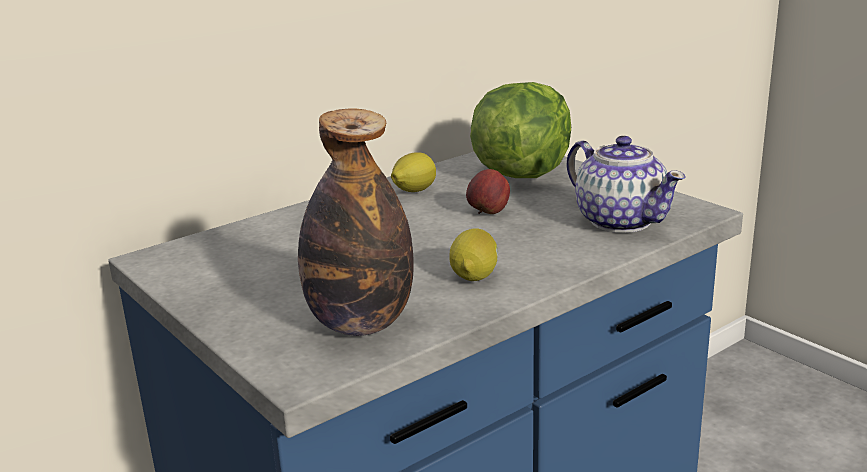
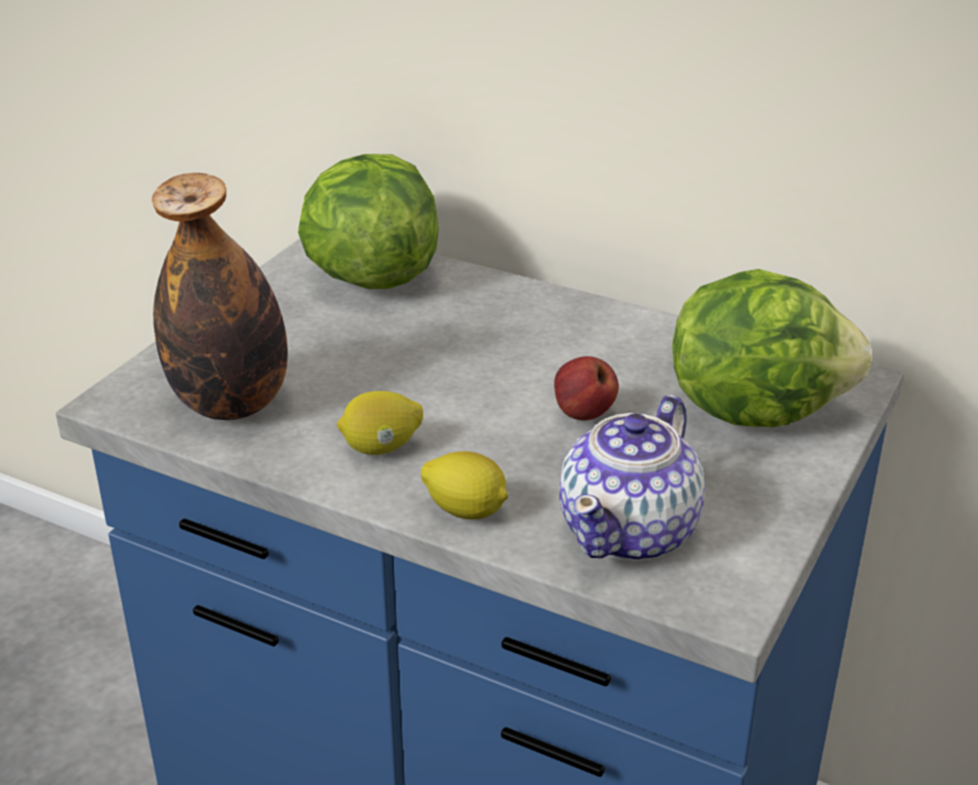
camera: 65 degrees right, 10 degrees up
lemon [391,152,436,192] -> lemon moved to [421,451,508,519]
none -> lettuce [298,154,439,289]

